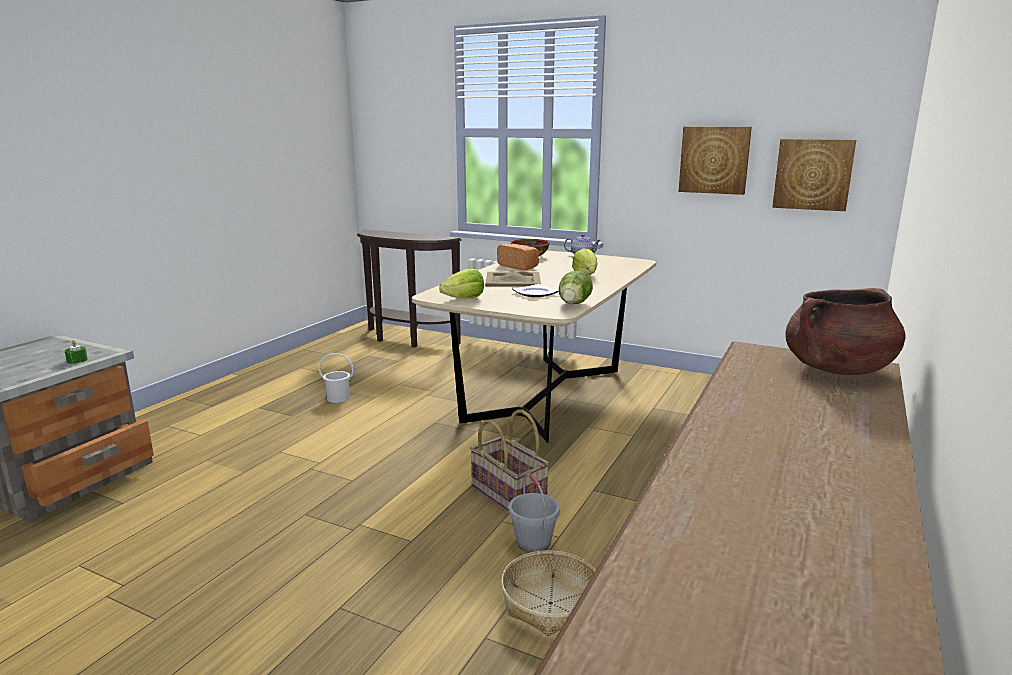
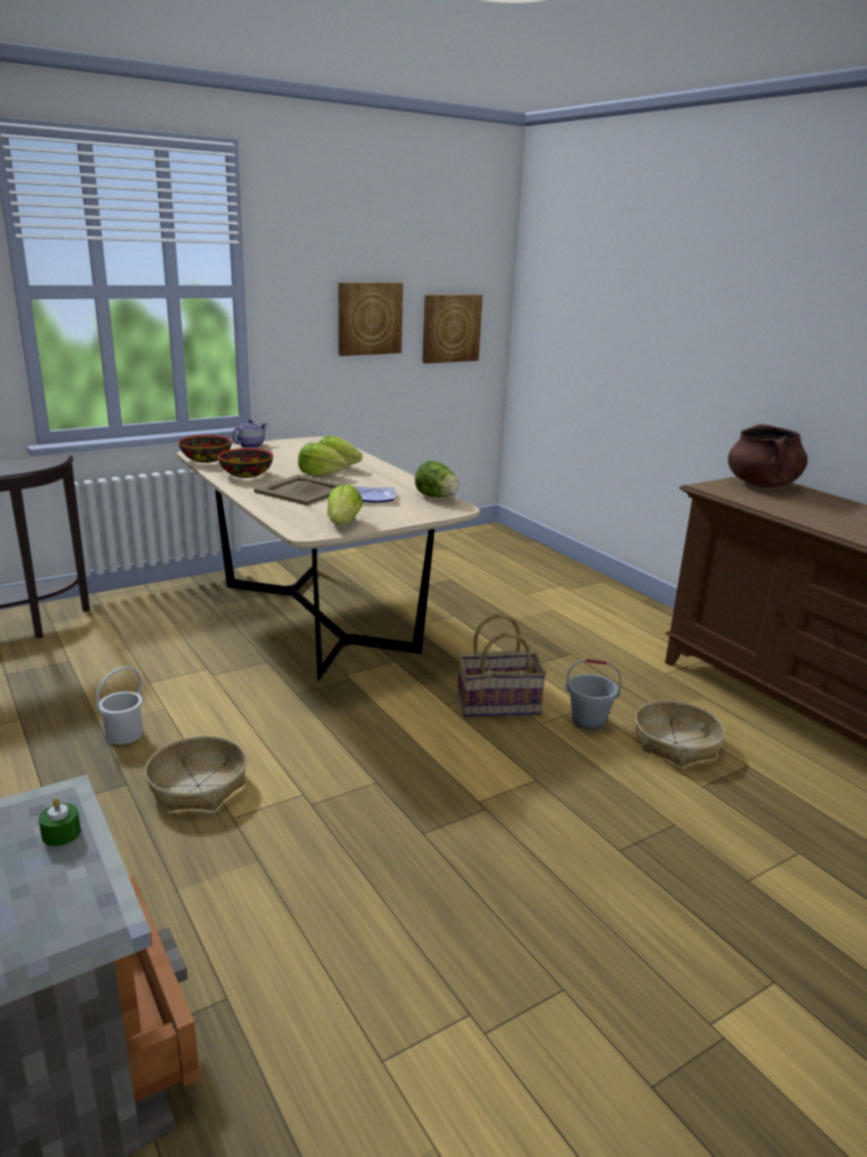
camera: 60 degrees left, 5 degrees up
bread [497,244,539,270] -> bowl [218,448,273,478]
none -> basket [145,736,247,811]
none -> lettuce [298,443,348,476]

